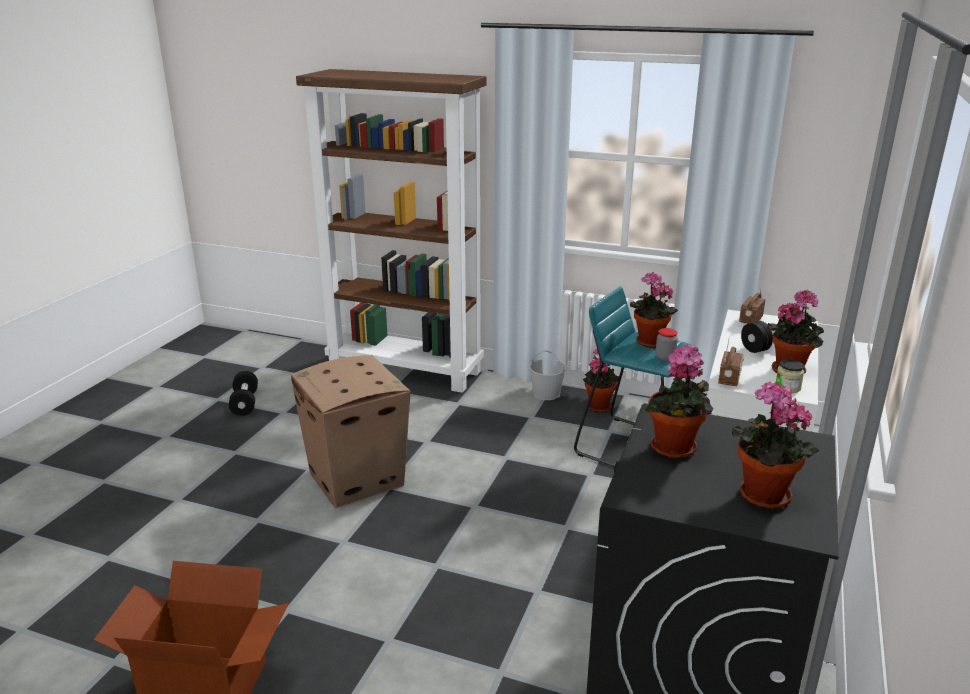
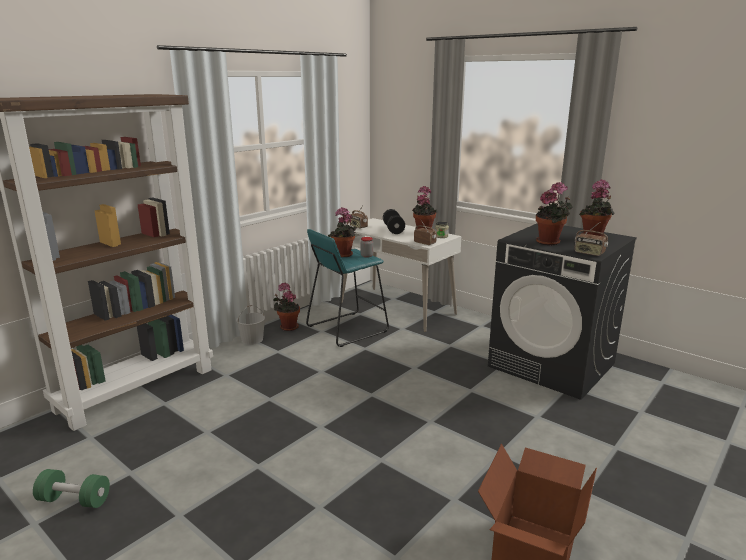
camera: 70 degrees left, 5 degrees down
black dumbbell [229,371,258,416] -> green dumbbell [33,469,110,508]
cardboard box [291,356,411,508] -> none
none -> radio [574,222,608,256]

